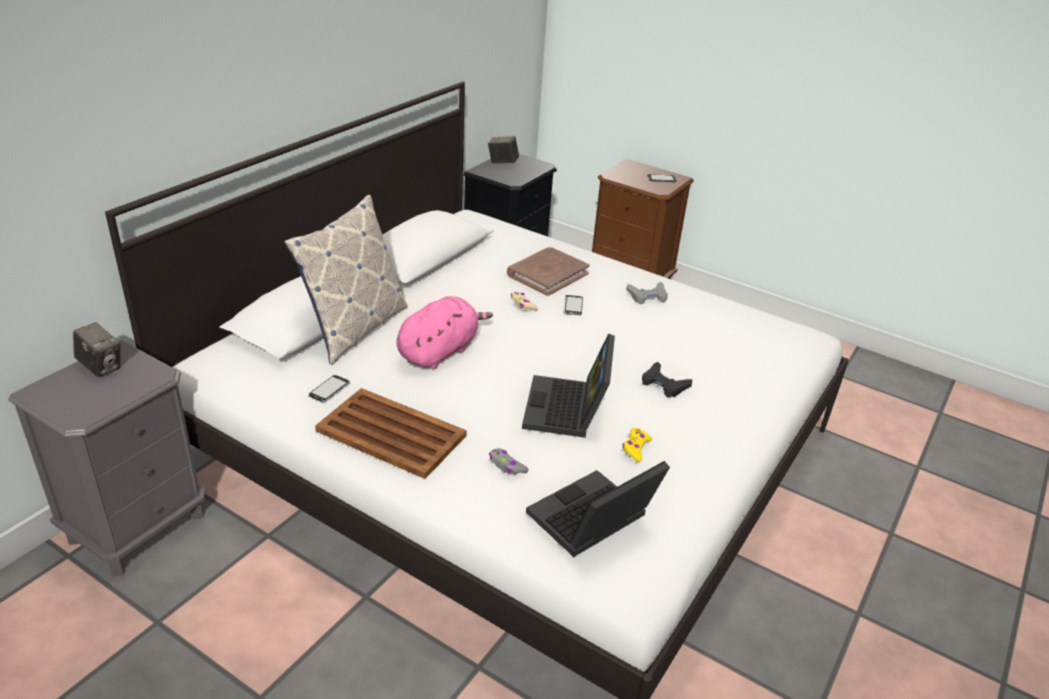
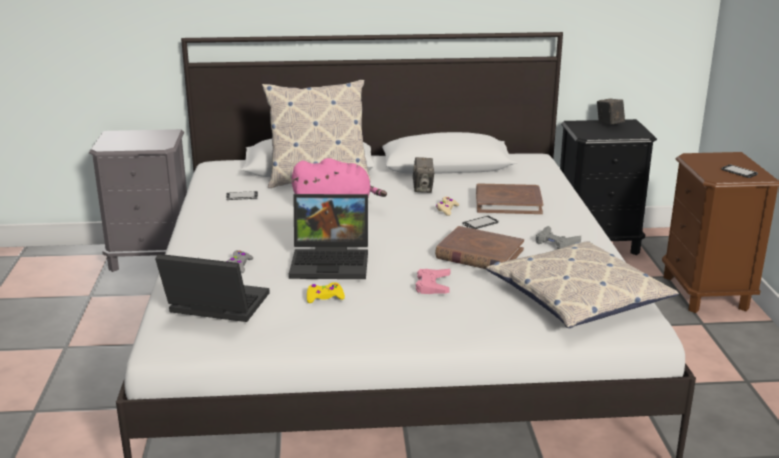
camera: 55 degrees right, 10 degrees down
camera [73,322,120,377] -> camera moved to [413,157,434,193]
brown tray [315,388,467,479] -> none
laptop [522,333,615,438] -> laptop turned 150 degrees counterclockwise [289,194,368,279]
black game controller [642,362,692,398] -> pink game controller [416,269,451,294]
none -> brown book [435,226,524,269]
none -> pillow [486,241,679,328]

